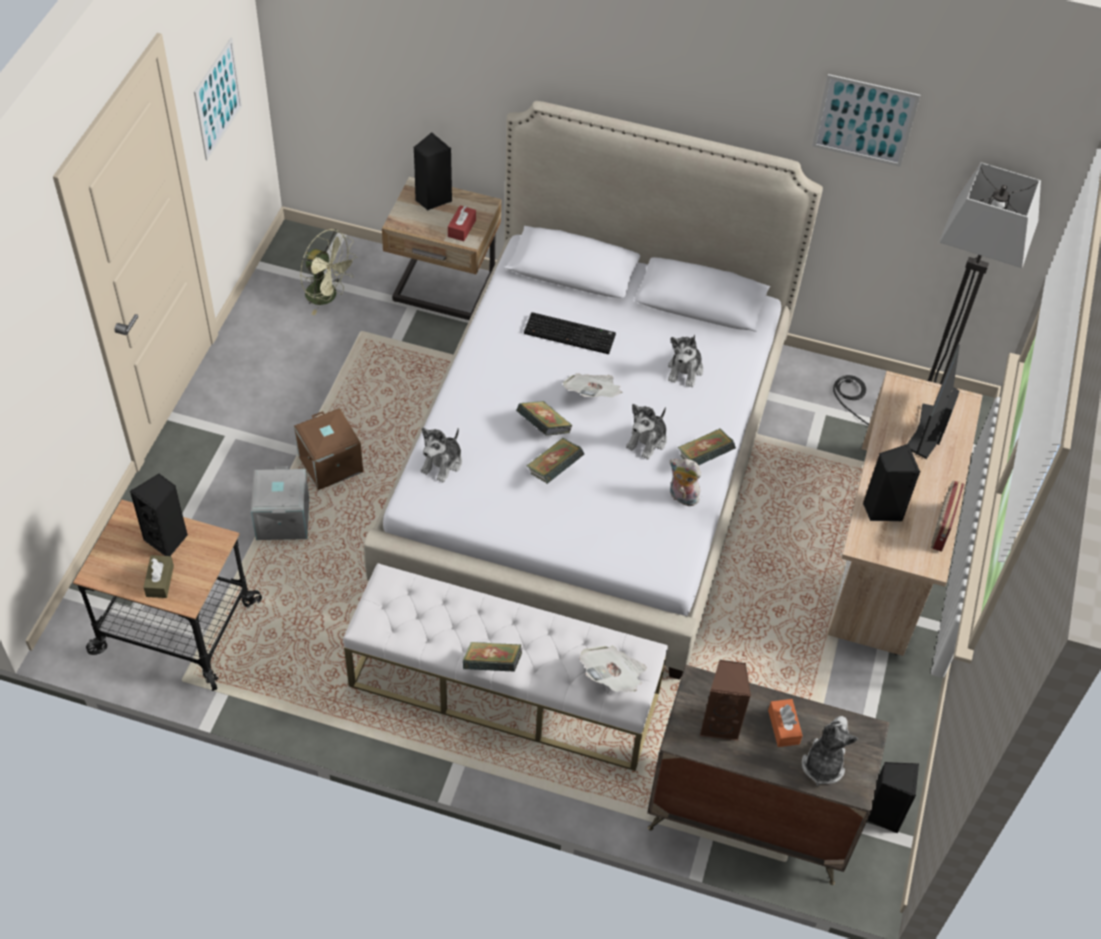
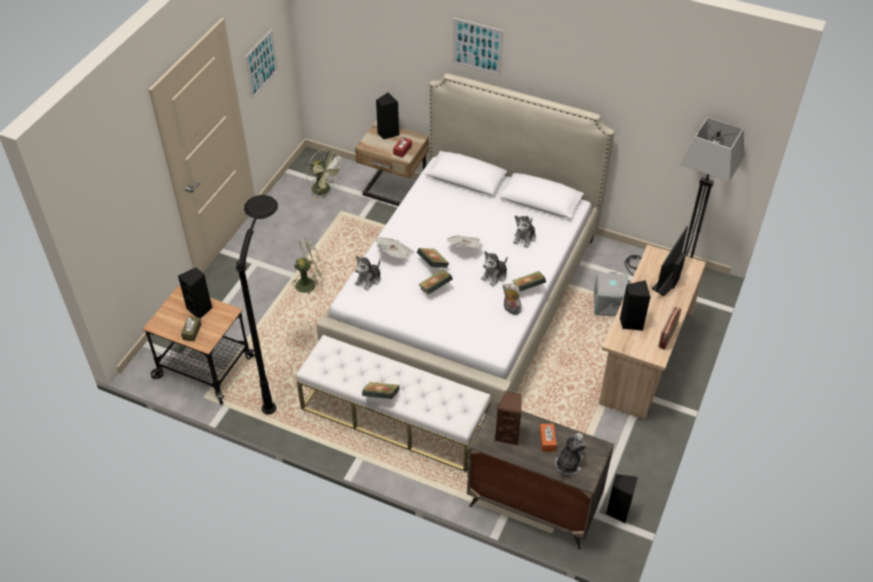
camera: 10 degrees right, 5 degrees down
grey storage box [251,466,309,540] -> grey storage box moved to [594,272,628,316]
brown storage box [294,408,363,490] -> green fan [290,238,326,294]
keyboard [524,312,616,354] -> none
newspaper [579,645,647,692] -> newspaper moved to [375,237,414,259]
picture [812,74,920,167] -> picture moved to [452,18,503,76]
none -> black floor lamp [236,195,278,415]

